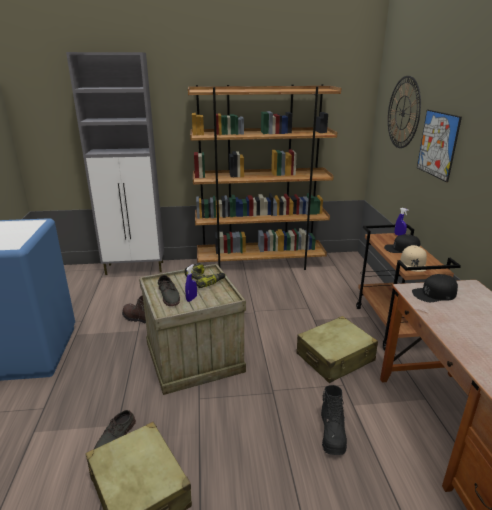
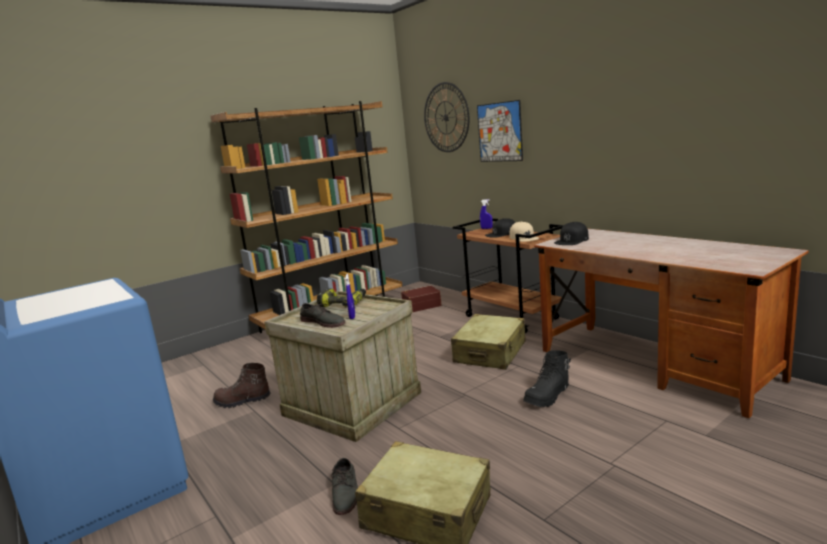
camera: 30 degrees left, 10 degrees down
grey cabinet [66,52,164,275] -> none
black boot [321,385,347,455] -> black boot turned 75 degrees clockwise [523,350,571,407]
none -> brown storage box [401,286,442,312]

